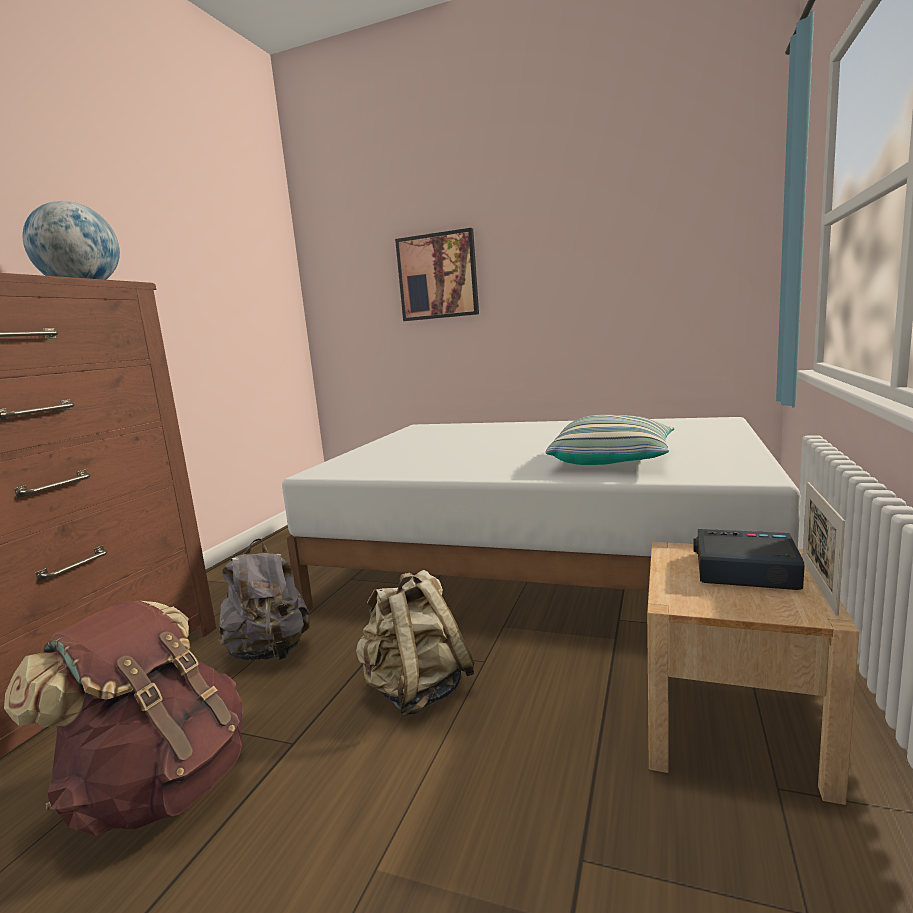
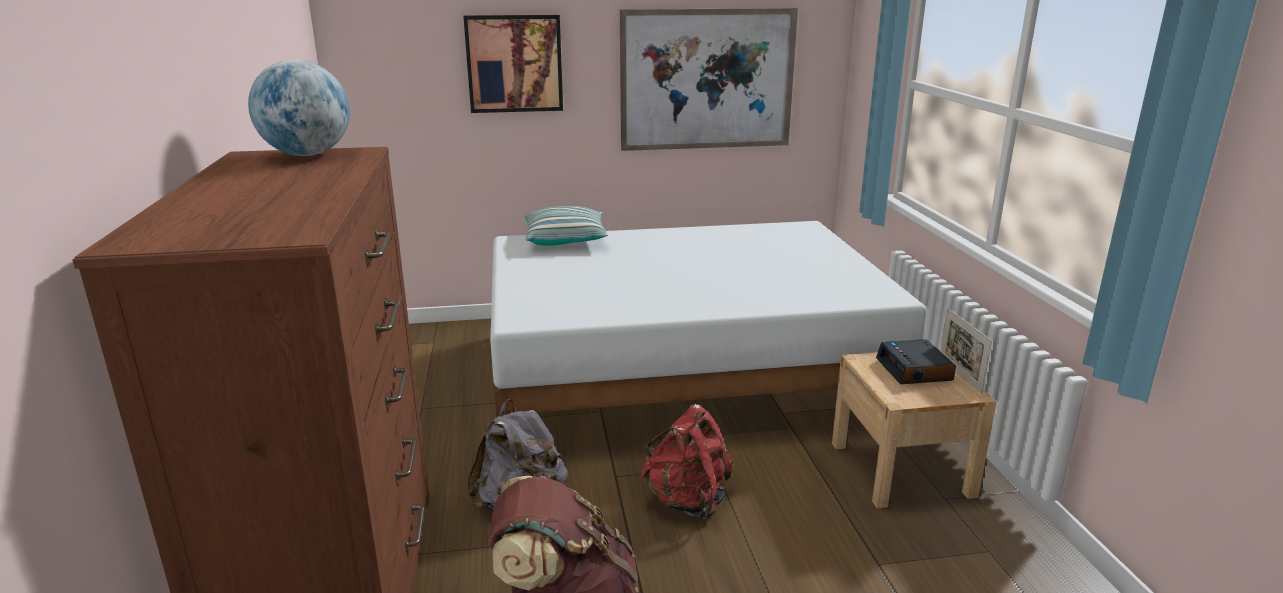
camera: 30 degrees left, 10 degrees up
beige backpack [356,570,475,717] -> red backpack [640,404,733,520]
pillow [546,415,674,465] -> pillow moved to [525,206,608,246]
alarm clock [694,529,805,590] -> alarm clock turned 90 degrees counterclockwise [876,339,956,384]
none -> picture [620,8,798,151]

